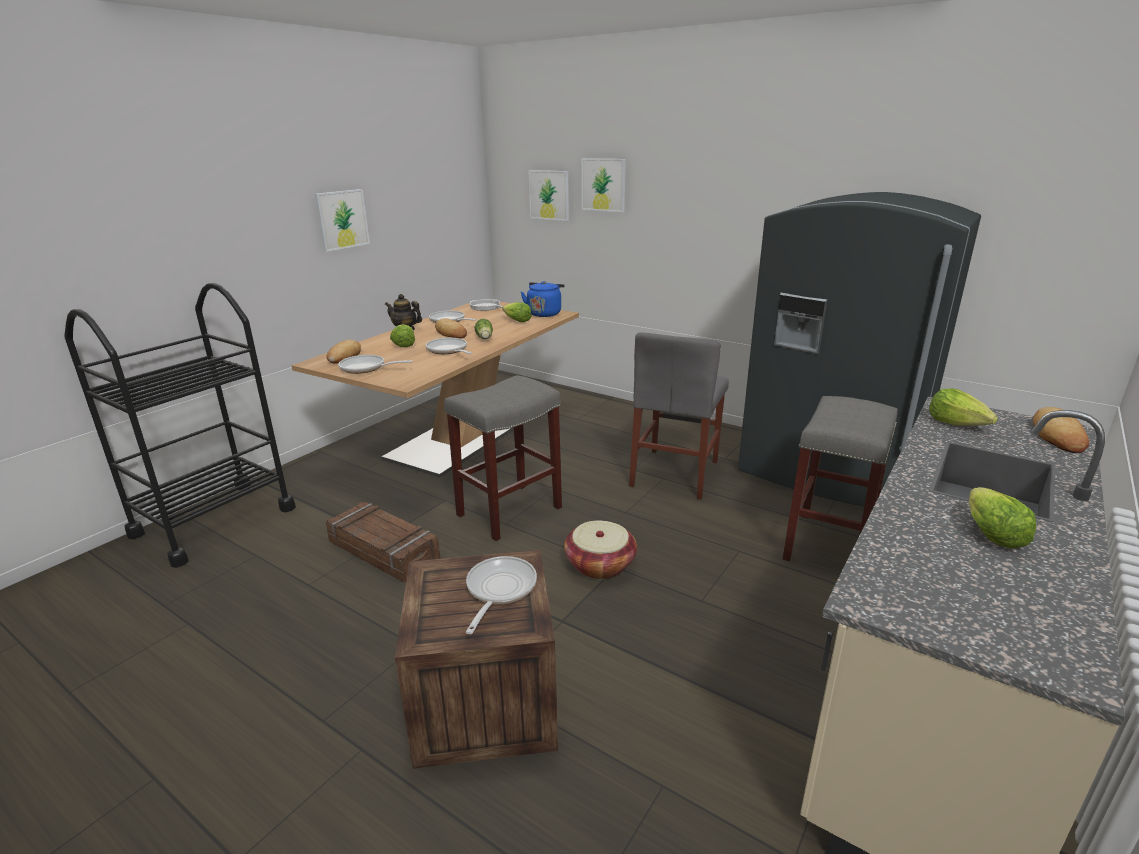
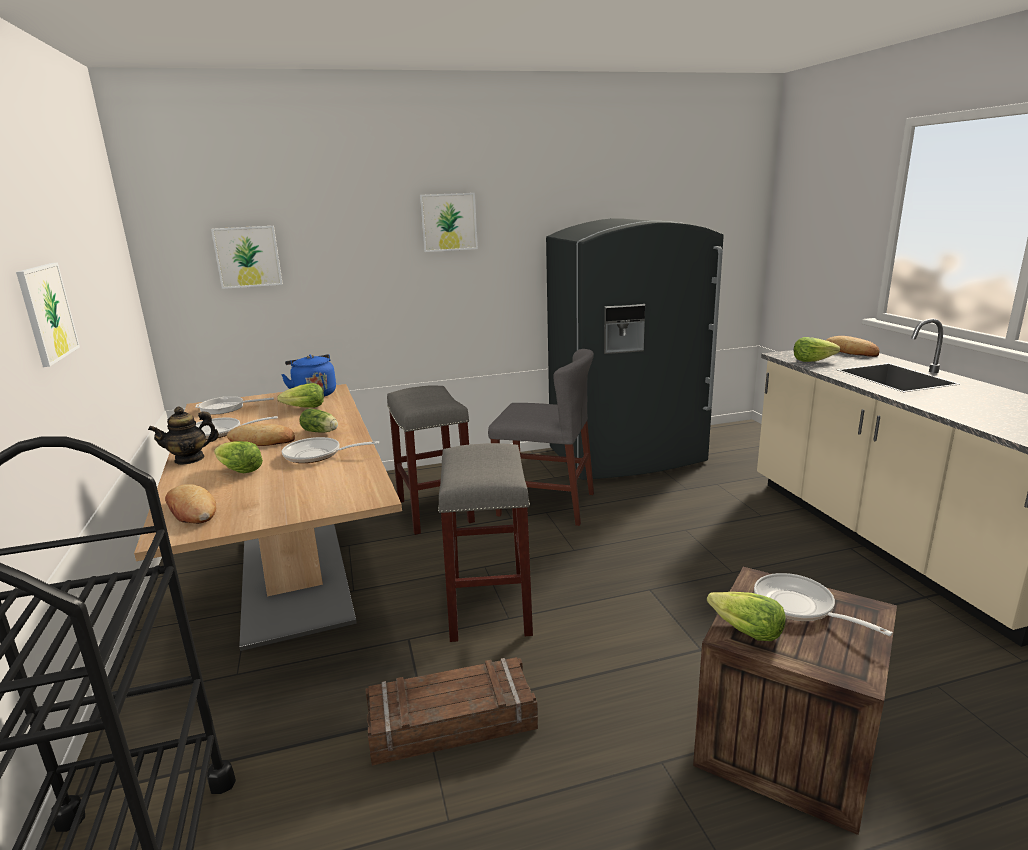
camera: 50 degrees left, 5 degrees down
frying pan [338,355,413,374] -> none
basket [564,521,637,579] -> none
picture [581,158,626,212] -> picture moved to [420,193,478,252]
grey chair [629,332,729,500] -> grey chair turned 45 degrees counterclockwise [488,349,594,526]
grey stool [783,396,898,562] -> grey stool moved to [387,386,475,535]
lettuce [969,487,1036,548] -> lettuce moved to [707,592,786,641]

